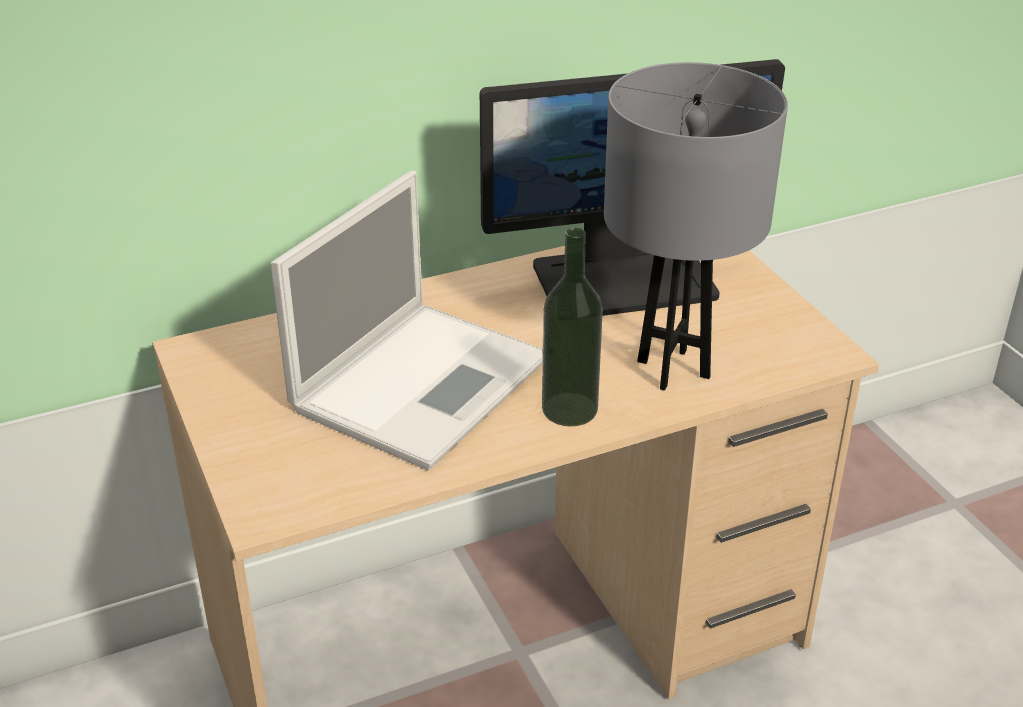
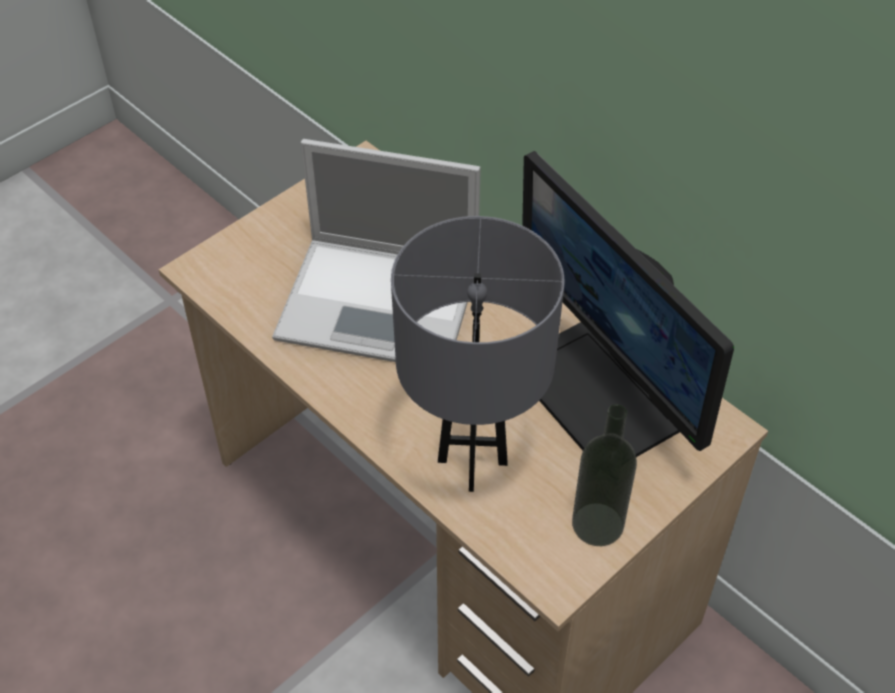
camera: 70 degrees right, 15 degrees up
bottle [542,228,603,427] -> bottle moved to [572,404,637,546]

